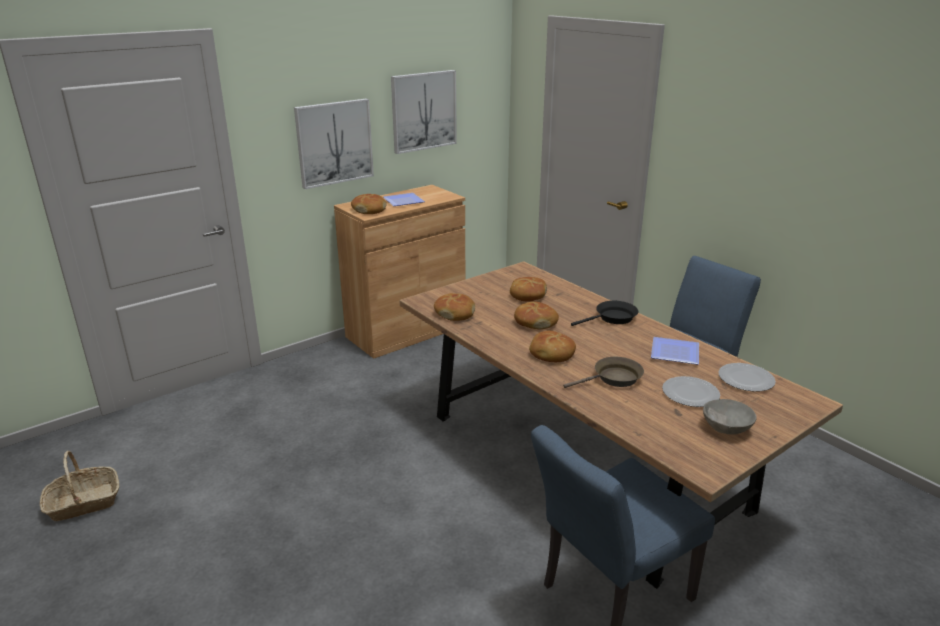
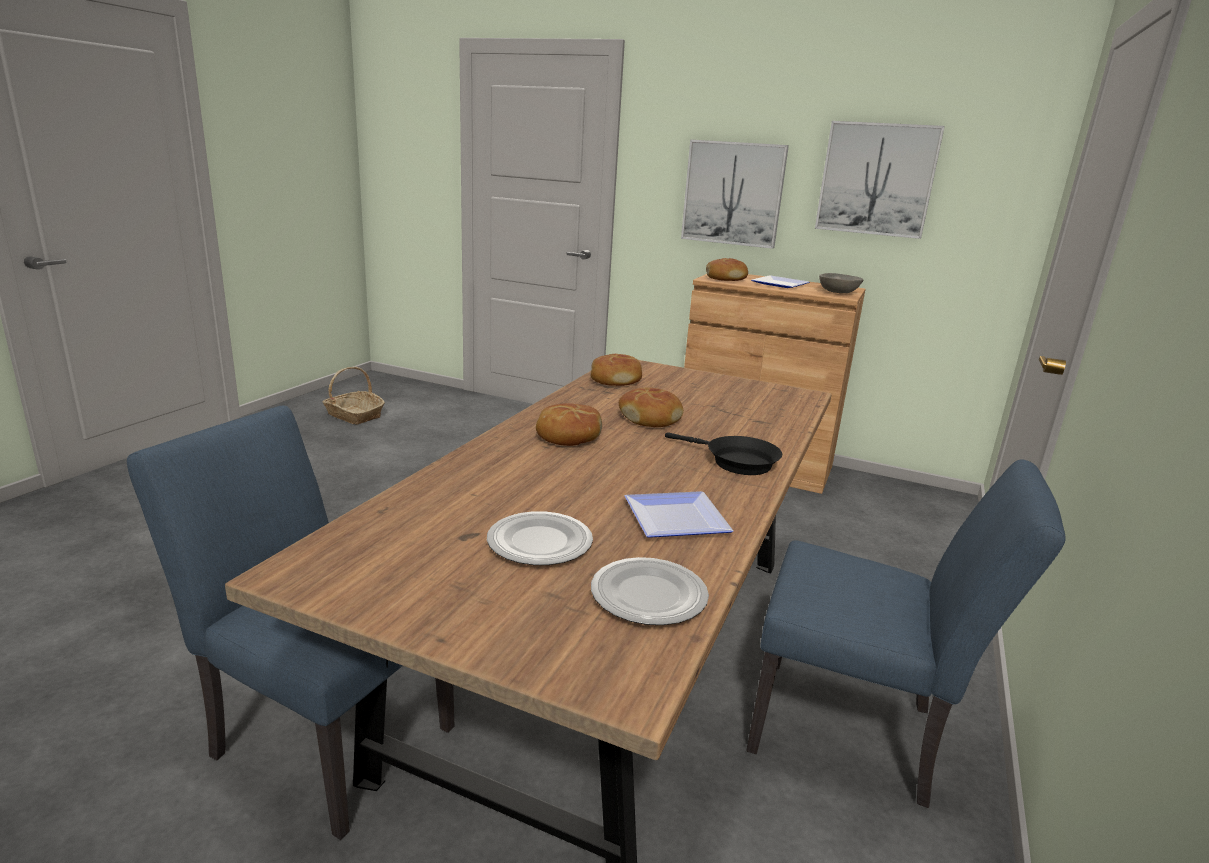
camera: 60 degrees right, 5 degrees down
bread [510,277,547,302] -> none
brown frying pan [563,357,644,388] -> none
grey bowl [703,399,757,434] -> grey bowl moved to [819,273,864,293]

